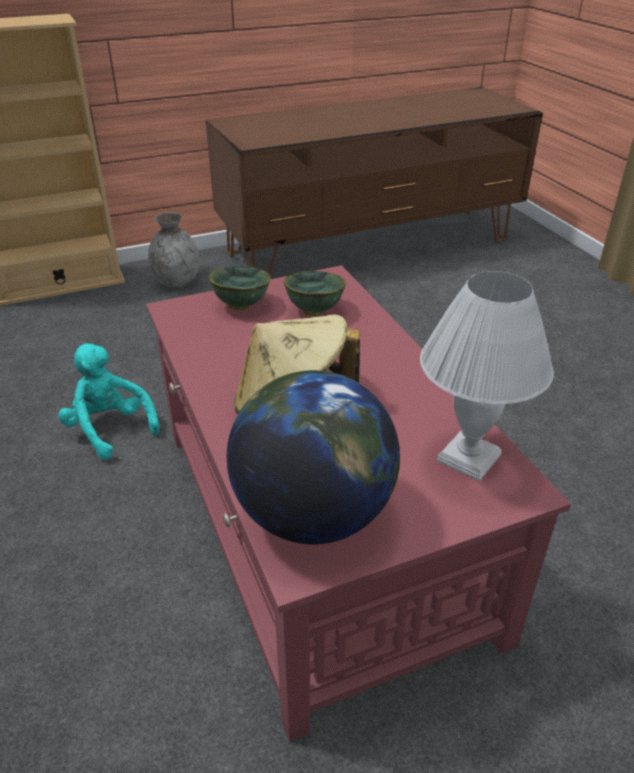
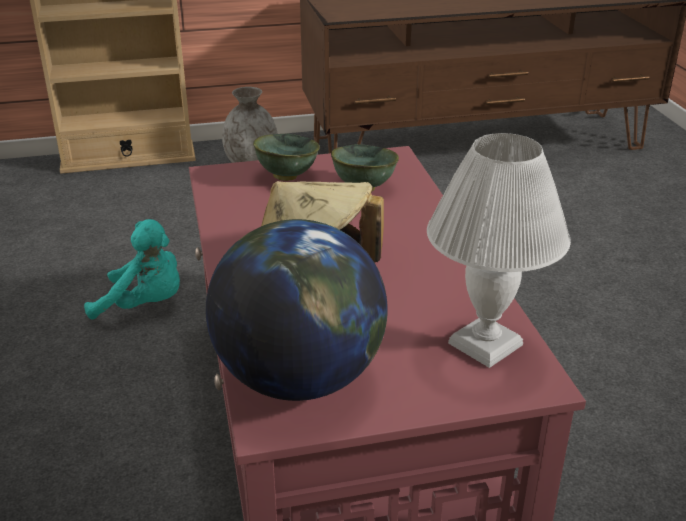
camera: 10 degrees right, 5 degrees down
turquoise plush toy [58,343,160,460] -> turquoise plush toy turned 135 degrees clockwise [84,219,180,320]

